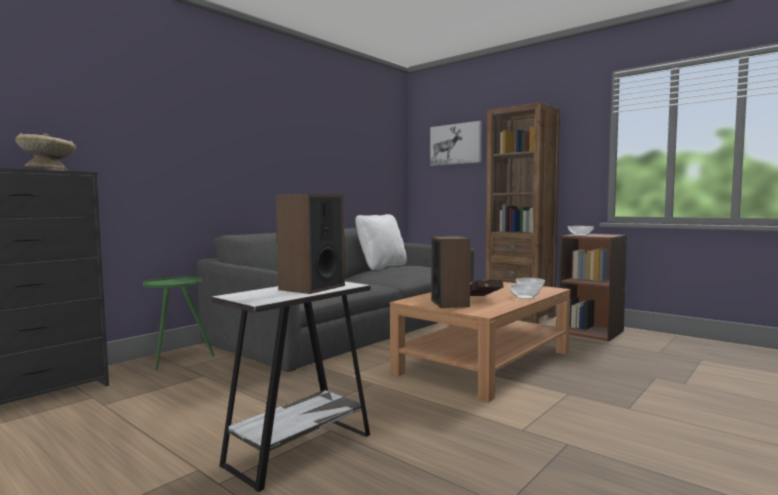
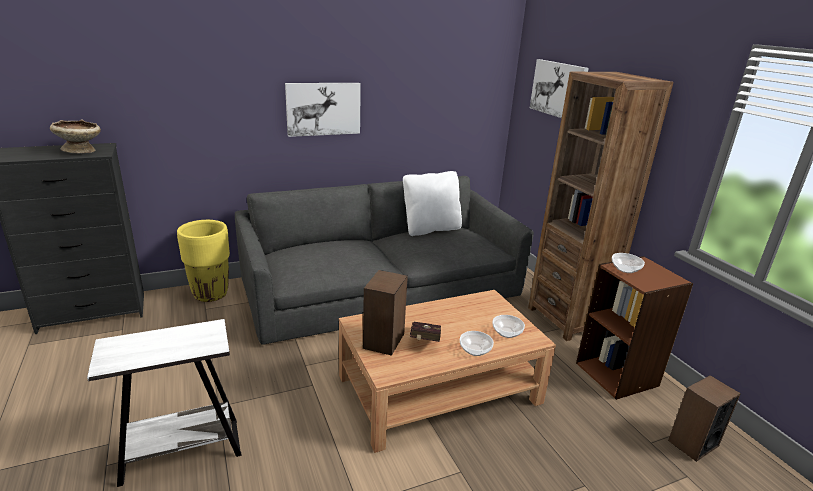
camera: 25 degrees right, 20 degrees up
green side table [143,277,214,370] -> yellow planter [177,220,230,302]
speaker [276,194,345,294] -> speaker moved to [668,375,741,462]
none -> picture [285,83,361,137]

